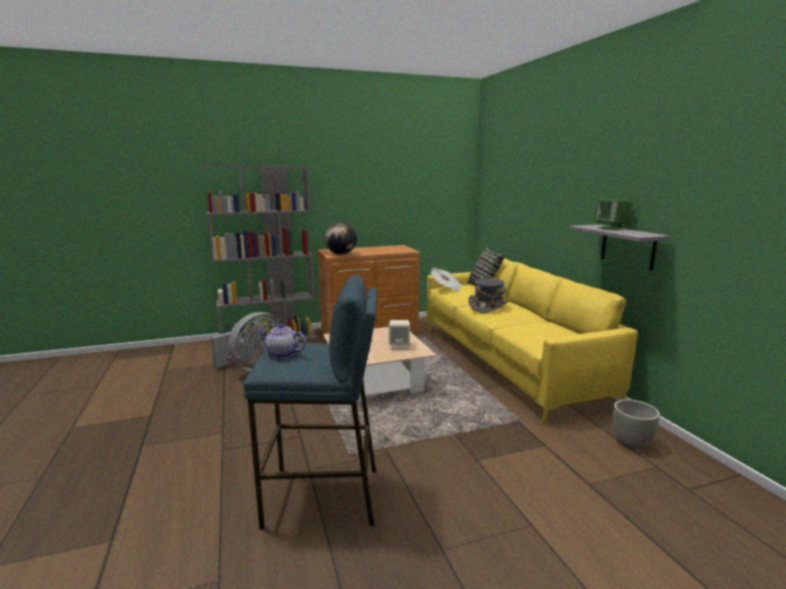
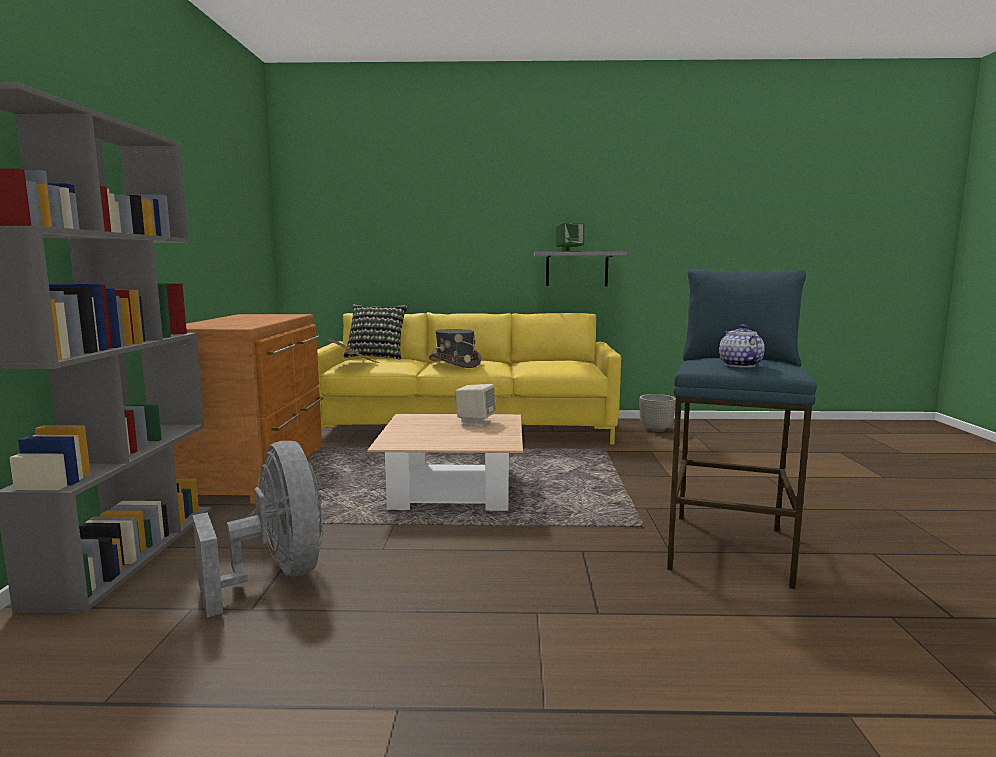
camera: 70 degrees left, 5 degrees down
teapot [258,324,306,358] -> teapot turned 135 degrees clockwise [719,324,765,367]
globe [325,222,357,255] -> none

